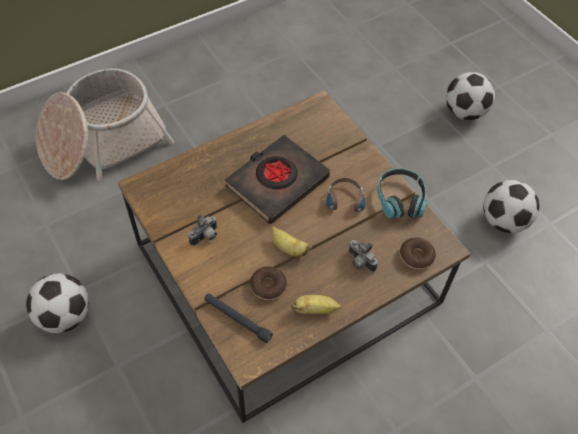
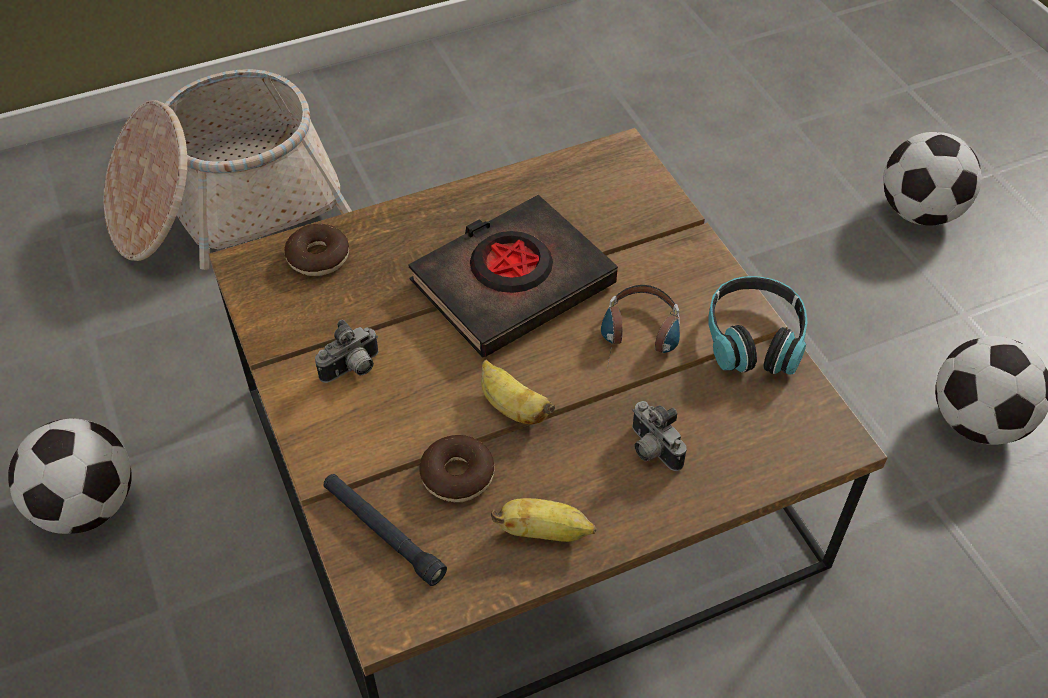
camera: 10 degrees right, 5 degrees down
donut [400,238,436,270] -> donut moved to [284,224,349,276]

